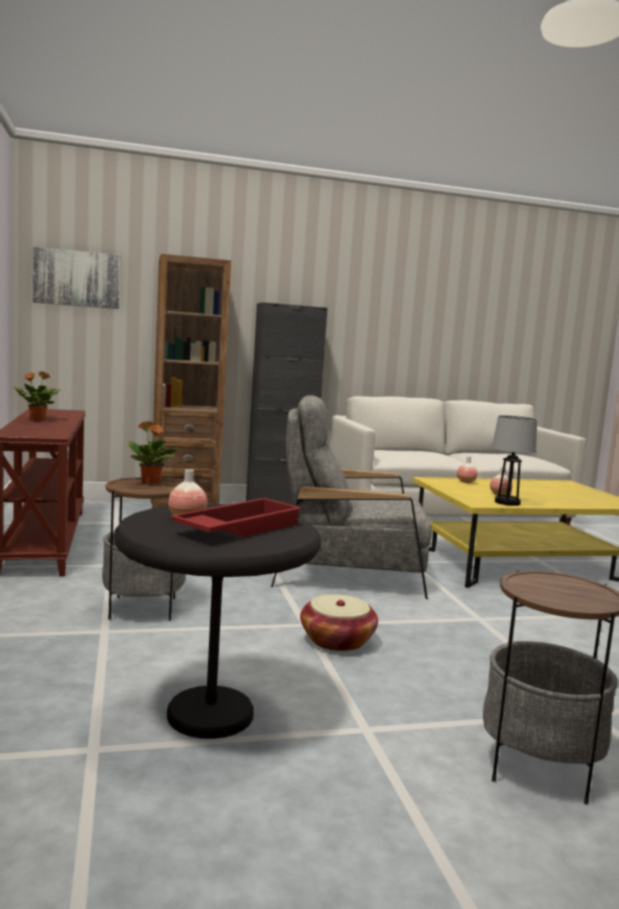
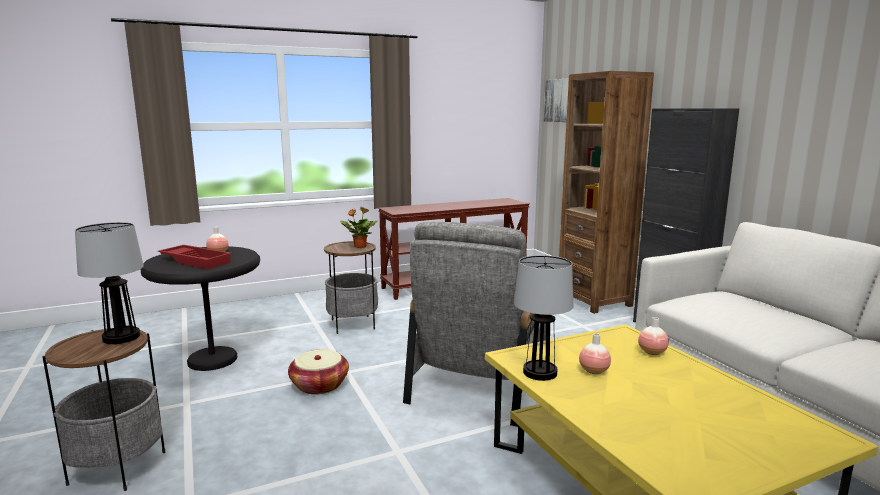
camera: 80 degrees right, 5 degrees up
potted plant [13,371,61,421] -> none
grey armchair [271,395,432,599] -> grey armchair turned 150 degrees counterclockwise [403,222,546,427]
none -> table lamp [75,222,144,344]

